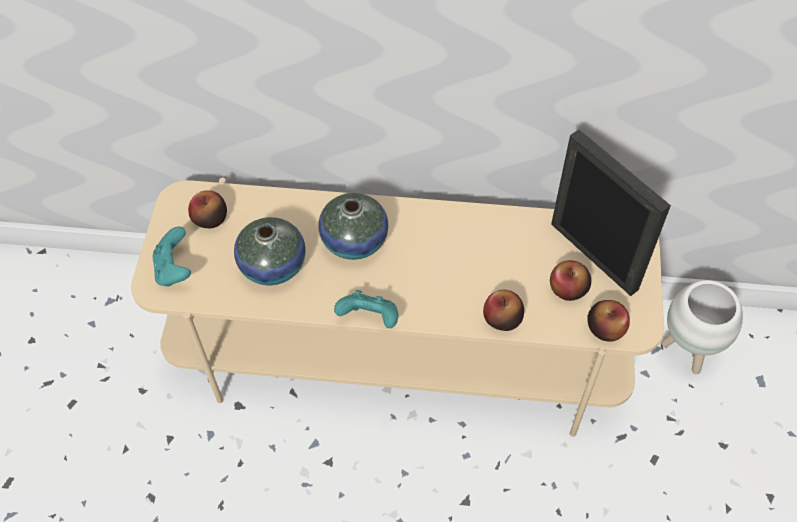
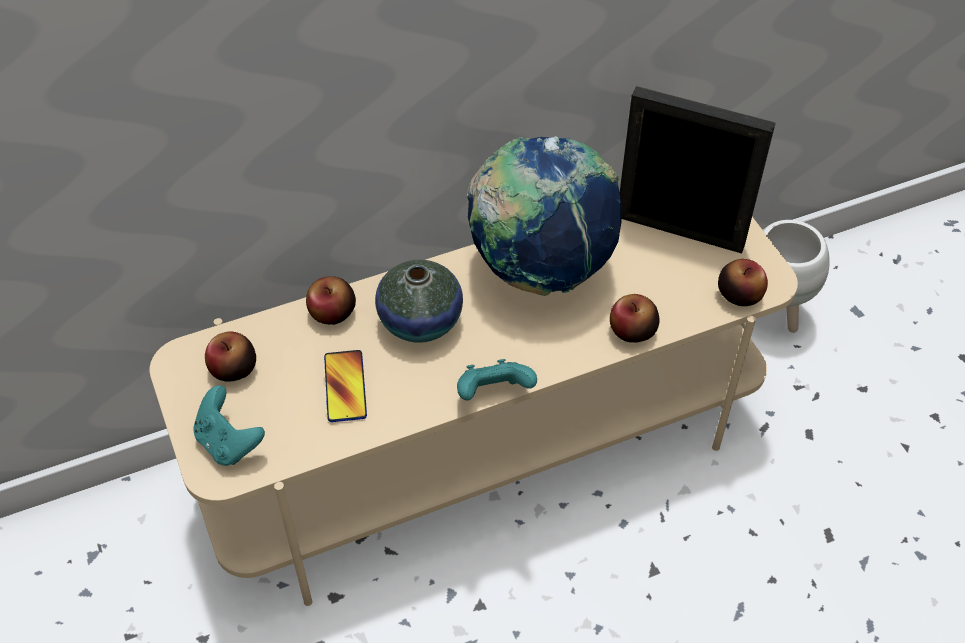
camera: 30 degrees left, 5 degrees down
vase [234,217,306,285] -> phone [324,350,367,422]
apple [550,260,591,301] -> apple moved to [306,276,356,325]
none -> globe [467,136,622,296]

